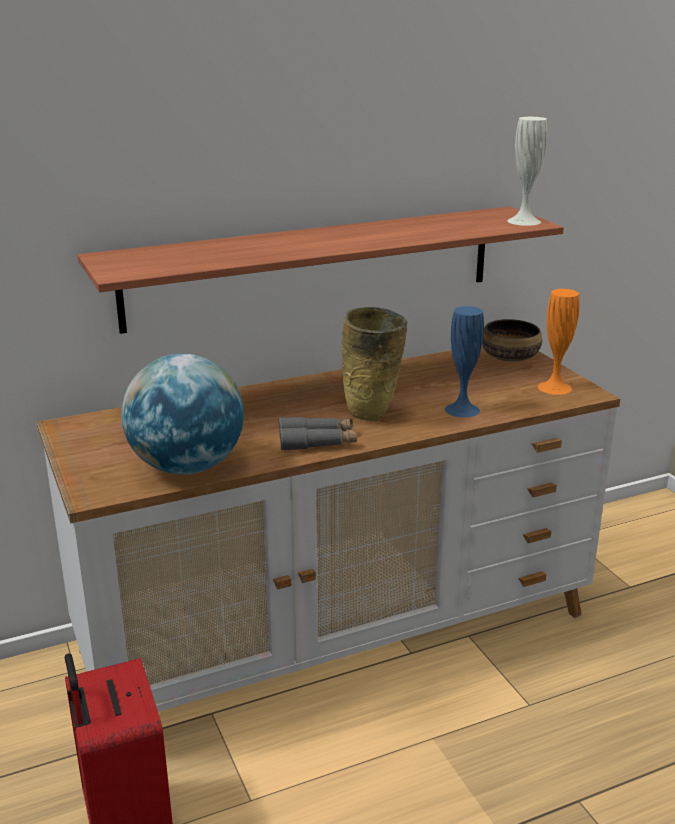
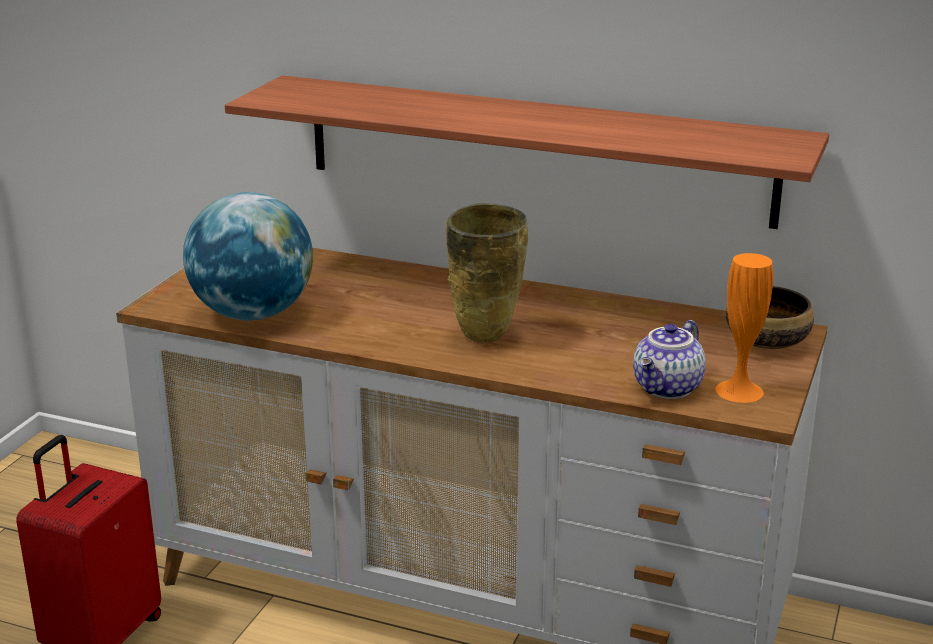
camera: 45 degrees right, 0 degrees up
grey binoculars [279,417,357,451] -> none
blue vase [445,306,484,418] -> none
white vase [507,117,547,226] -> none
none -> teapot [633,320,706,399]

